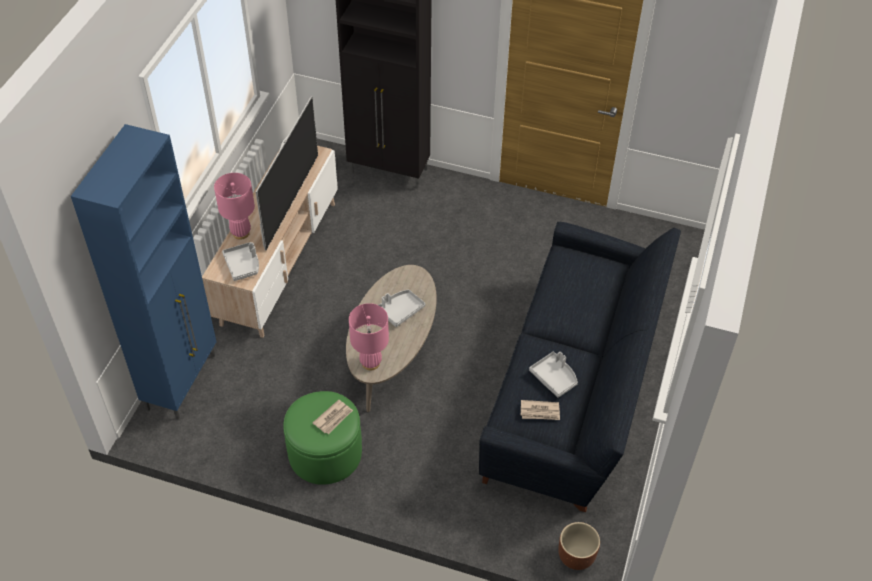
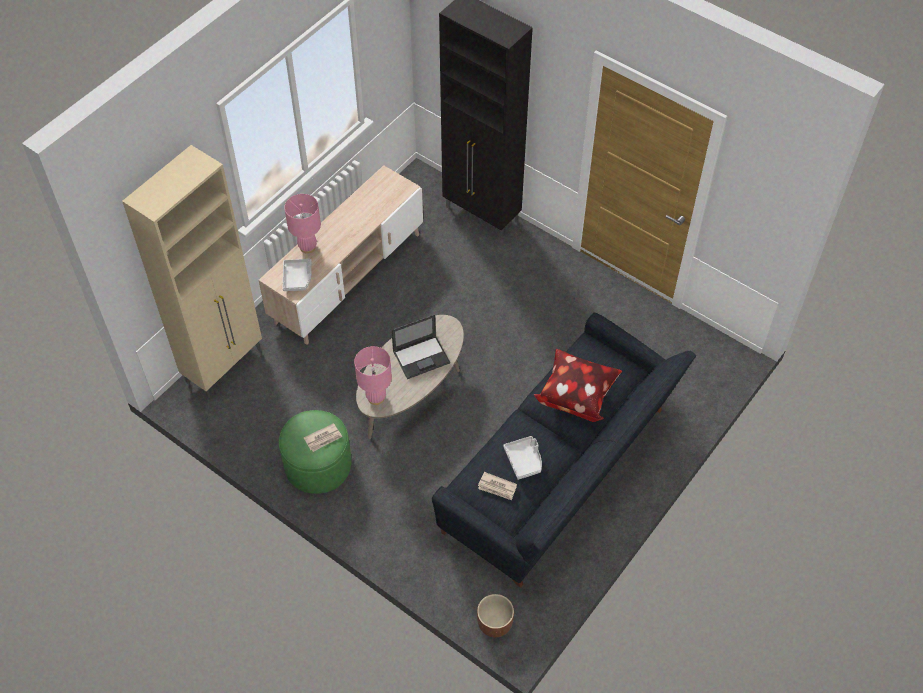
camera: 20 degrees right, 5 degrees up
blue cabinet [71,124,217,420] -> beige cabinet [122,145,262,398]
television [256,97,318,250] -> none
grey tray [379,290,425,327] -> laptop [391,314,450,379]
none -> pillow [533,349,622,422]

